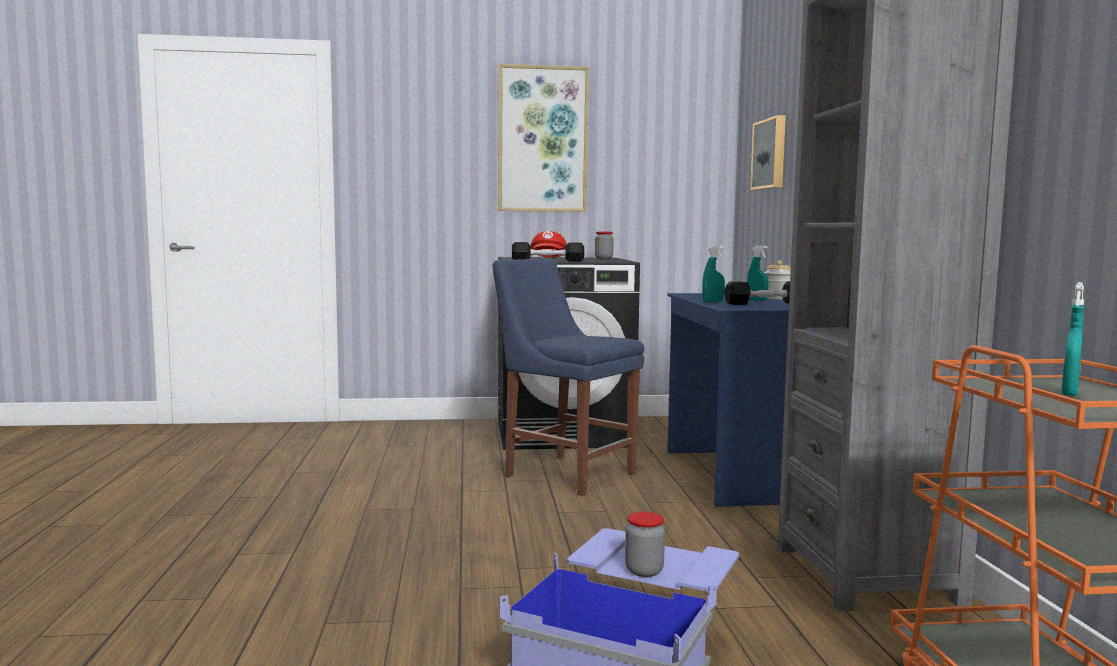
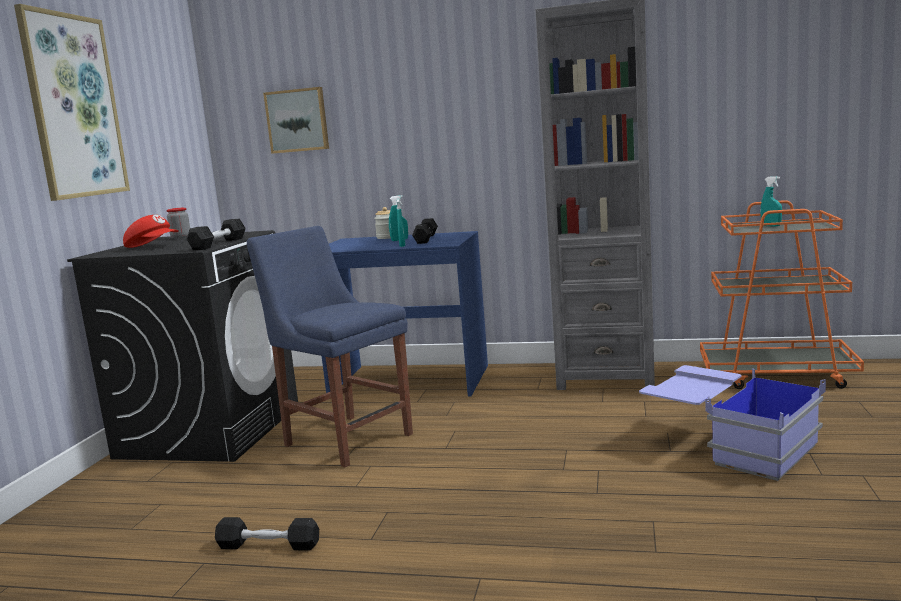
camera: 70 degrees left, 5 degrees up
blue chair [493,258,644,496] -> blue chair turned 75 degrees clockwise [247,226,413,467]
jar [625,511,665,577] -> none
none -> black dumbbell [215,517,319,551]

